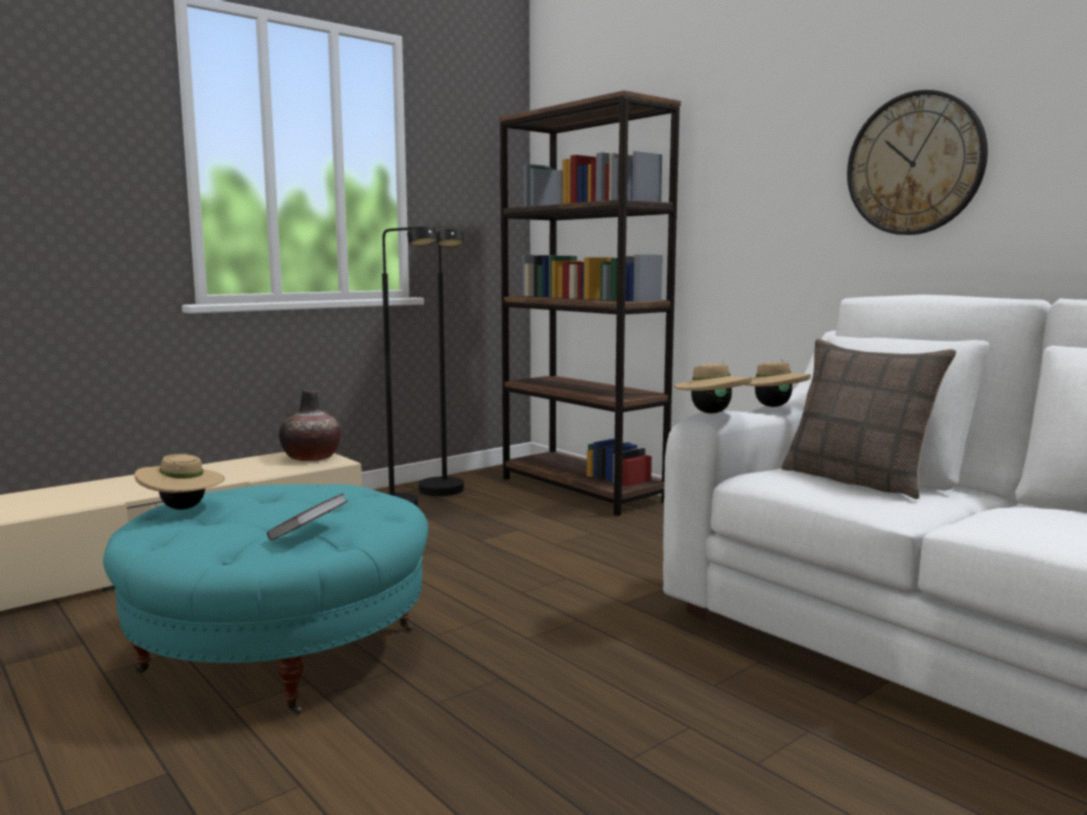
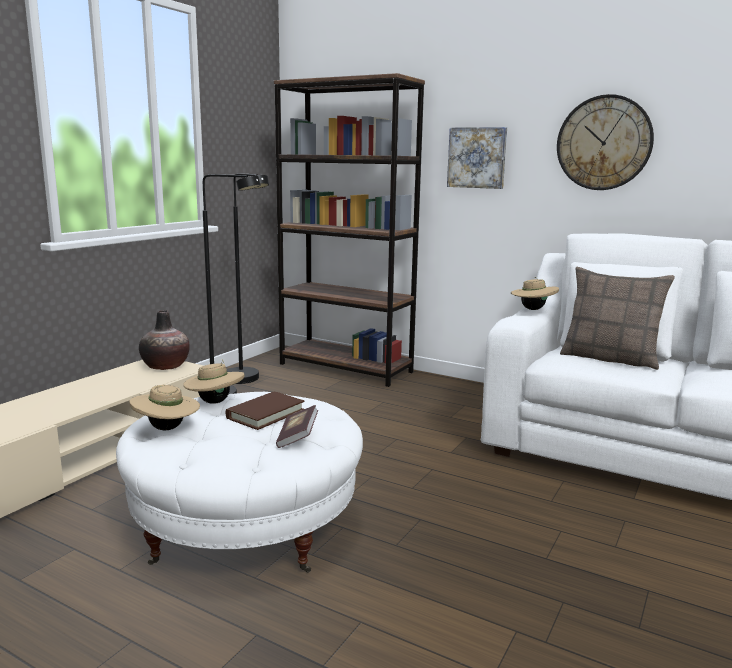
camera: 20 degrees left, 5 degrees up
turquoise ottoman [103,484,428,715] -> white ottoman [116,392,363,573]
beige hat [674,360,752,413] -> beige hat moved to [183,359,245,404]
none -> brown book [225,391,305,430]
none -> picture [447,127,507,189]

